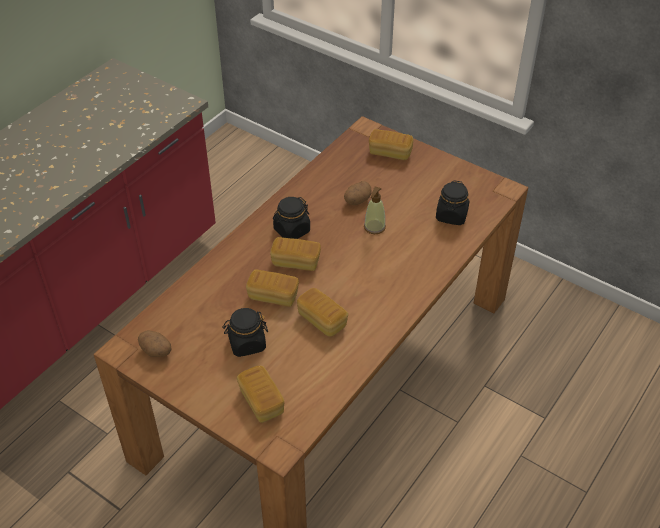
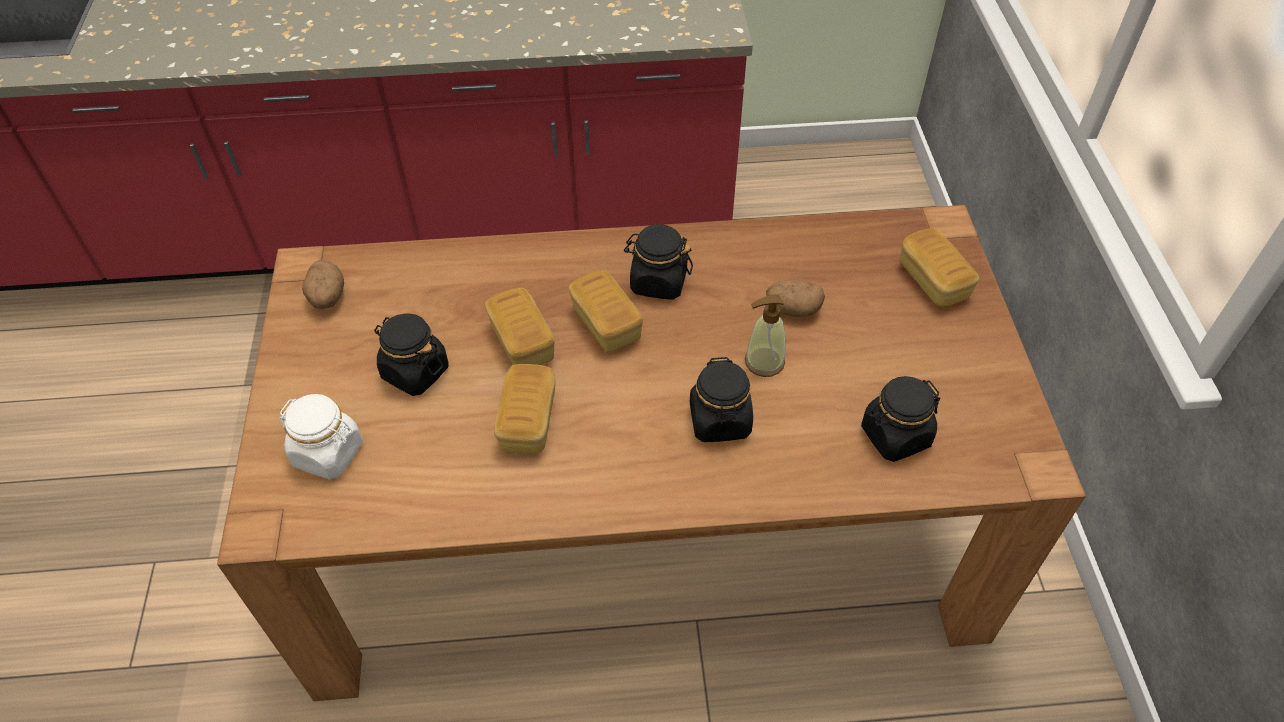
camera: 50 degrees right, 5 degrees up
bread [237,366,285,423] -> white jar [280,394,363,480]
none -> black jar [690,357,753,442]

